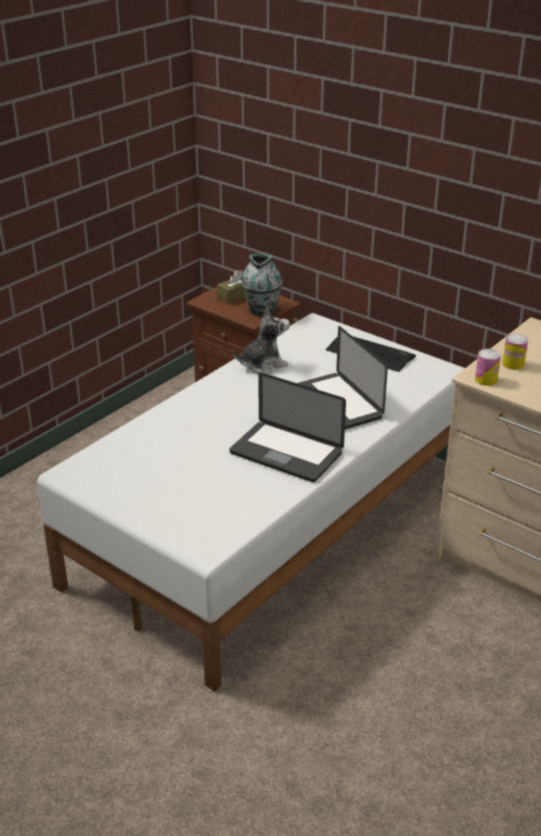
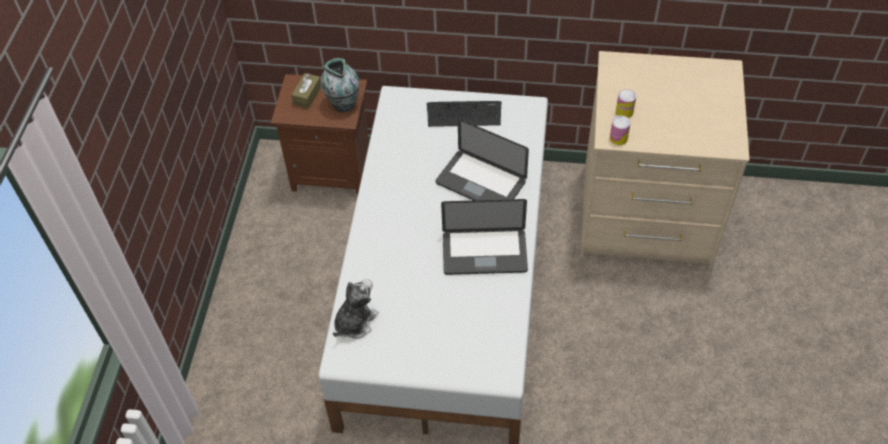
camera: 30 degrees left, 20 degrees up
plush toy [233,307,290,374] -> plush toy moved to [333,279,379,339]

